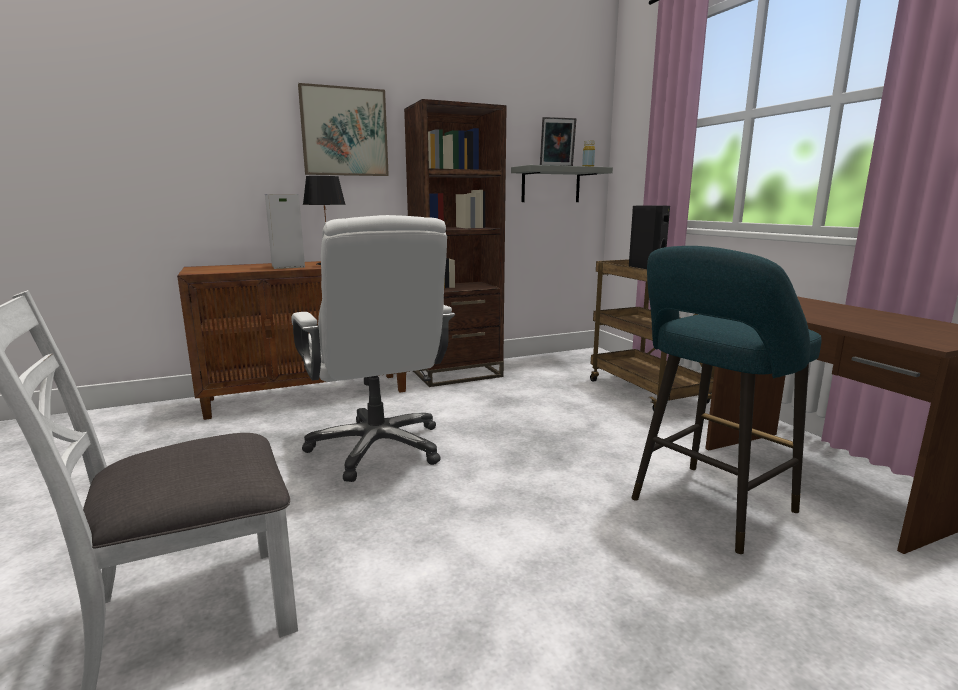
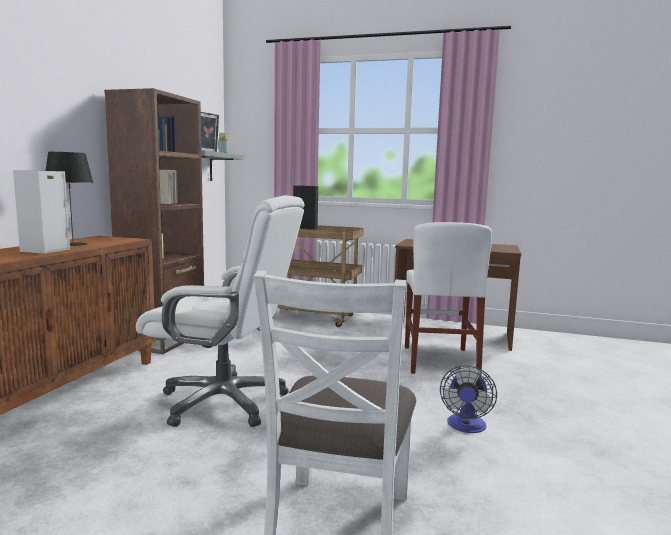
camera: 50 degrees left, 5 degrees down
picture [298,83,389,176] -> none
turquoise stool [632,246,822,554] -> white chair [405,222,492,375]
none -> fan [440,365,497,433]

